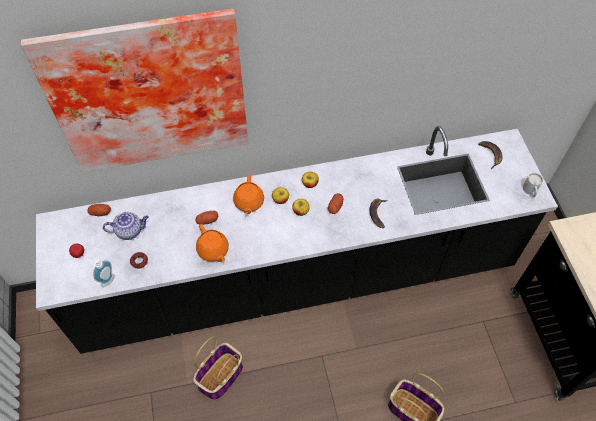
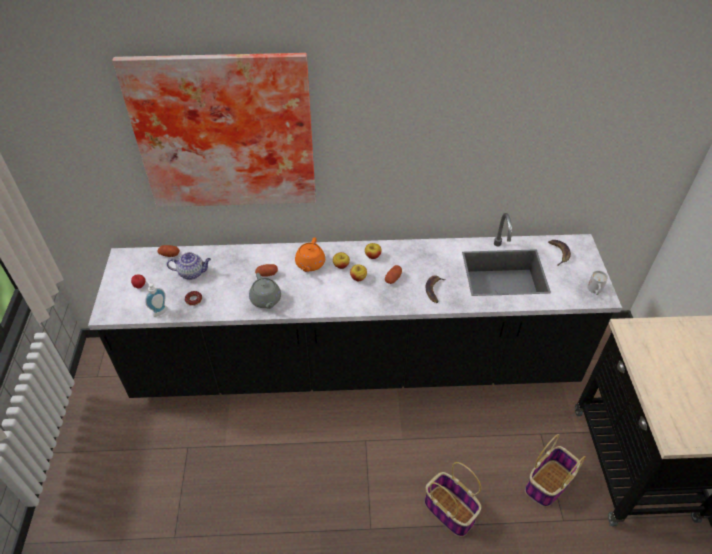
camera: 10 degrees right, 10 degrees down
basket [193,337,243,400] -> basket moved to [525,434,586,507]
orange teapot [196,224,229,262] -> grey teapot [249,273,281,309]

